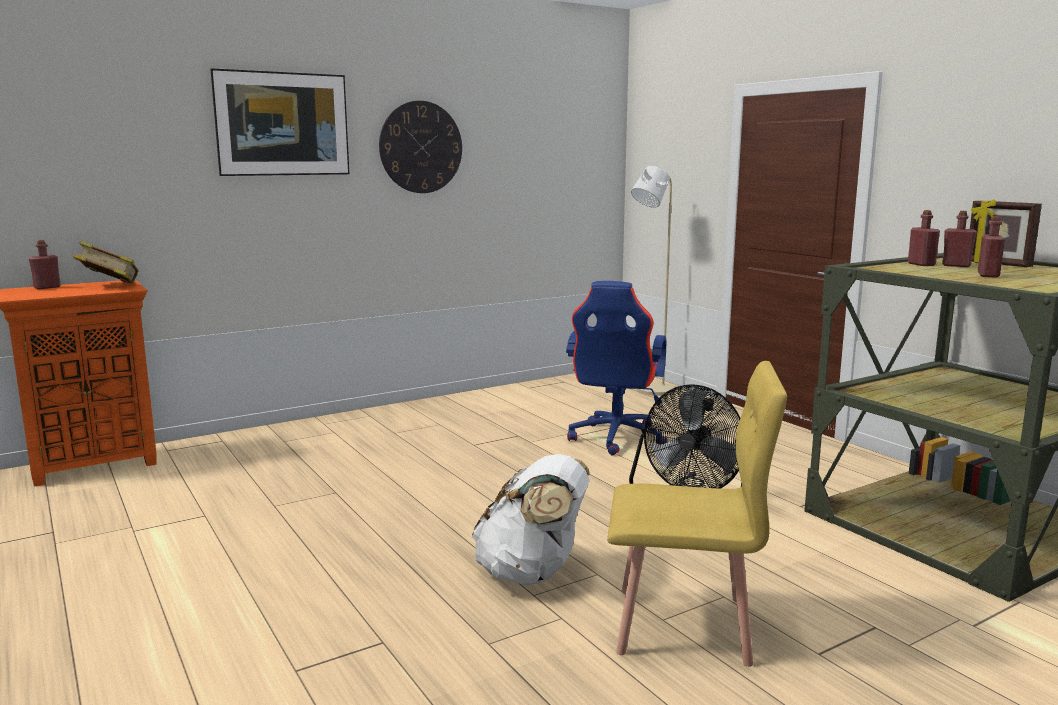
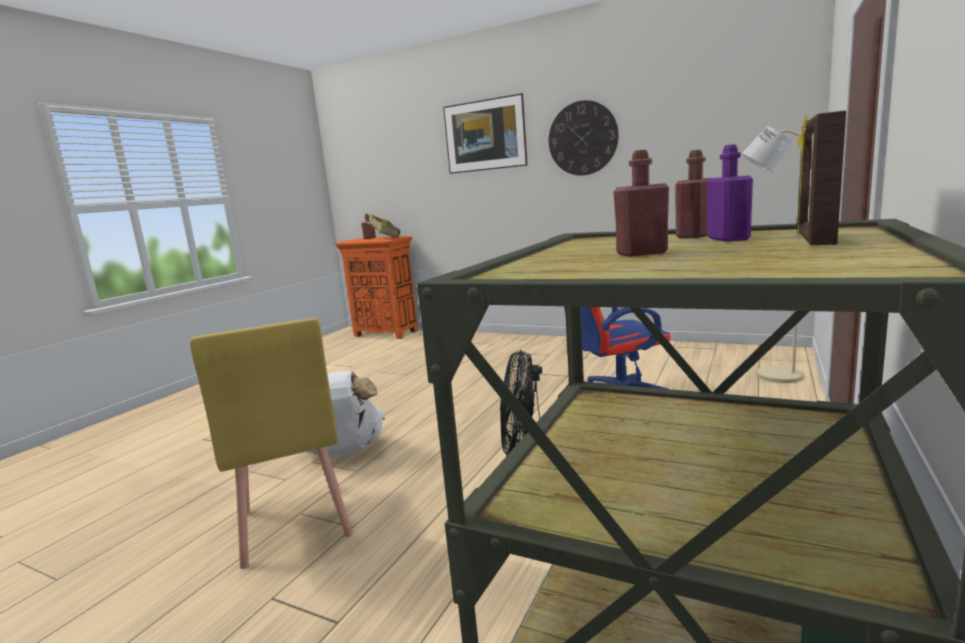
camera: 60 degrees right, 0 degrees up
red bottle [942,211,977,267] -> purple bottle [707,144,753,242]

